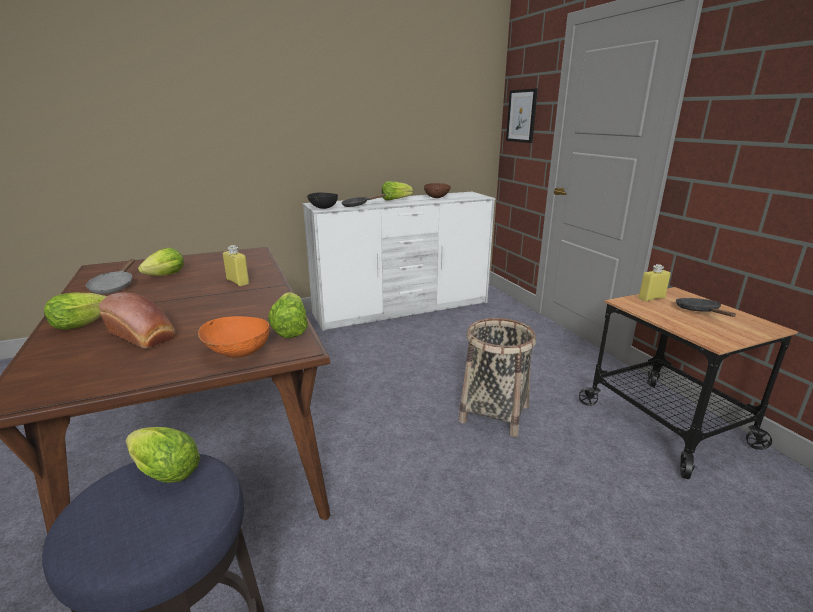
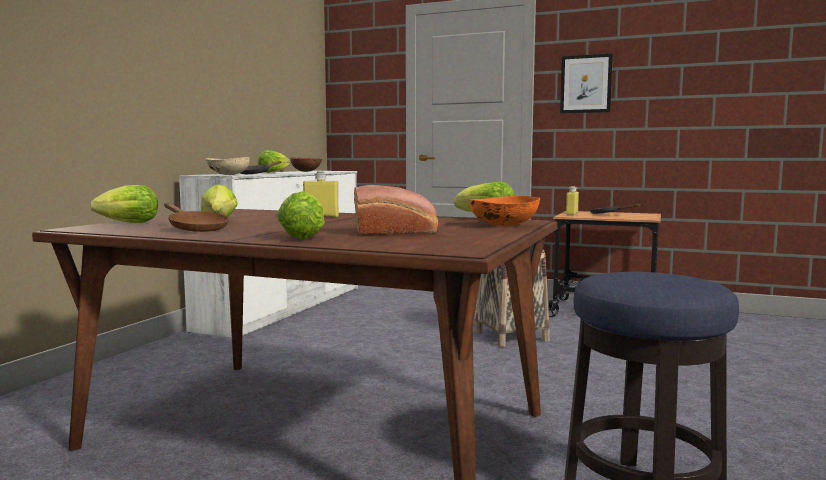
camera: 45 degrees left, 15 degrees down
grey frying pan [86,259,135,294] -> brown frying pan [164,203,229,232]
lettuce [126,427,200,483] -> lettuce moved to [90,185,158,223]
black bowl [307,192,338,209] -> beige bowl [206,157,250,175]
picture [506,89,538,143] -> picture moved to [560,54,613,113]

